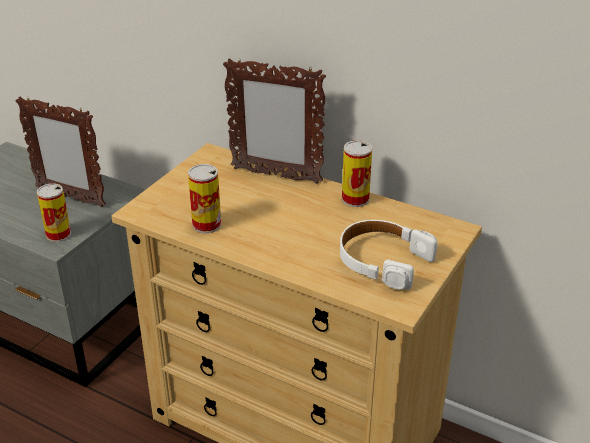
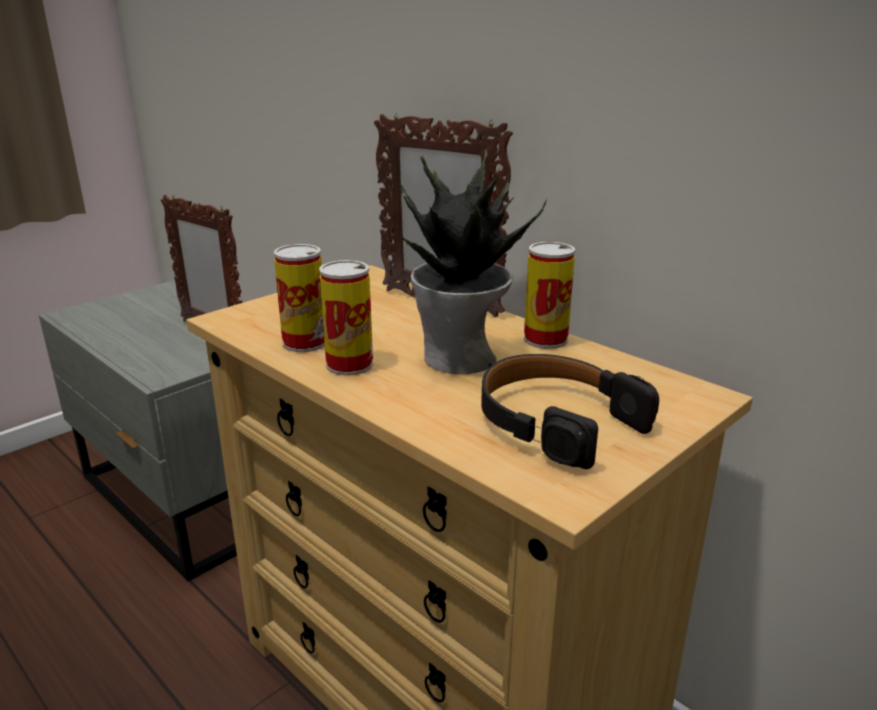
camera: 15 degrees right, 10 degrees down
can [37,183,71,242] -> can moved to [319,260,373,376]
white headphones [340,220,438,290] -> black headphones [481,354,659,469]
none -> potted plant [398,149,547,374]

